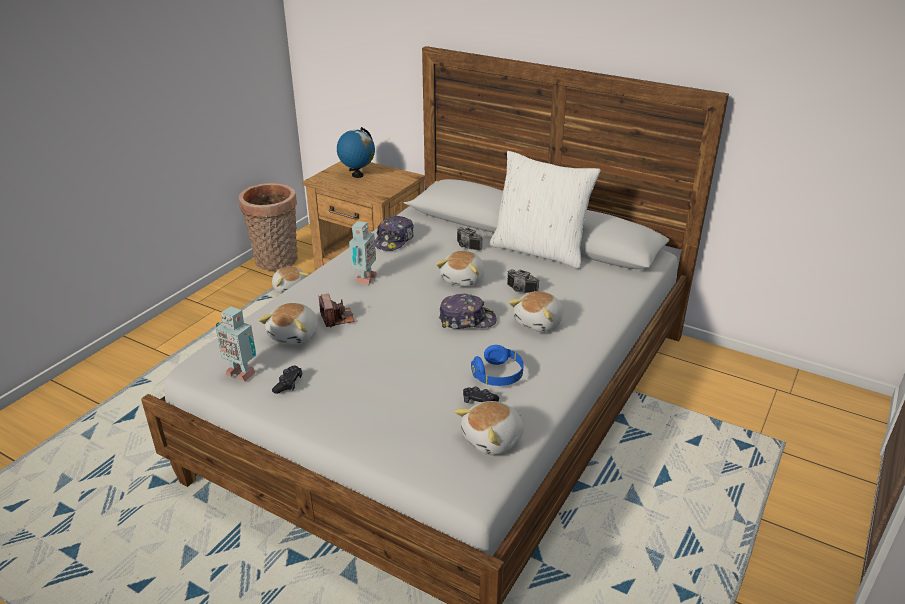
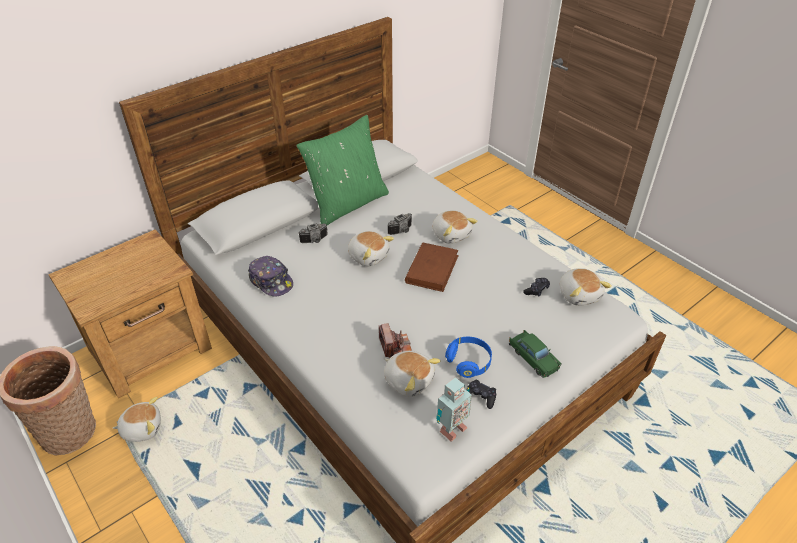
camera: 70 degrees left, 10 degrees up
camera [319,294,355,327] -> camera turned 75 degrees clockwise [379,323,412,358]
globe [337,127,375,178] -> none
toy robot [349,221,377,285] -> none
cap [439,294,496,329] -> brown book [405,243,459,292]
blue headphones [471,345,524,386] -> blue headphones moved to [445,337,492,378]
white pillow [489,151,601,269] -> green pillow [297,115,389,225]
none -> green toy car [509,330,562,378]

